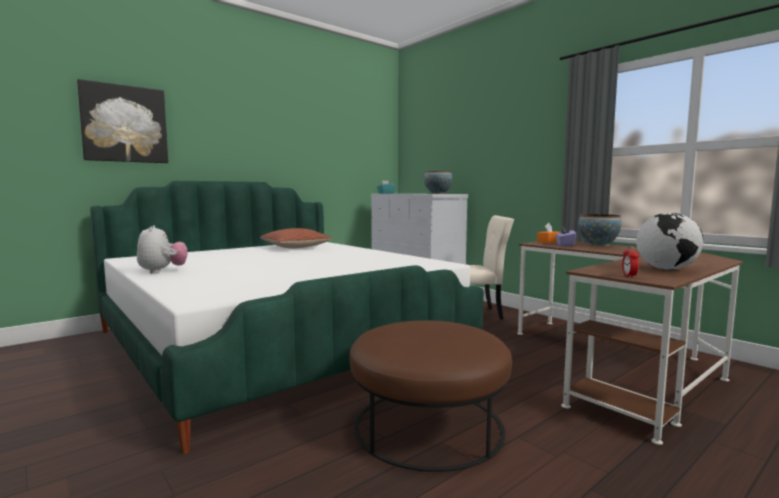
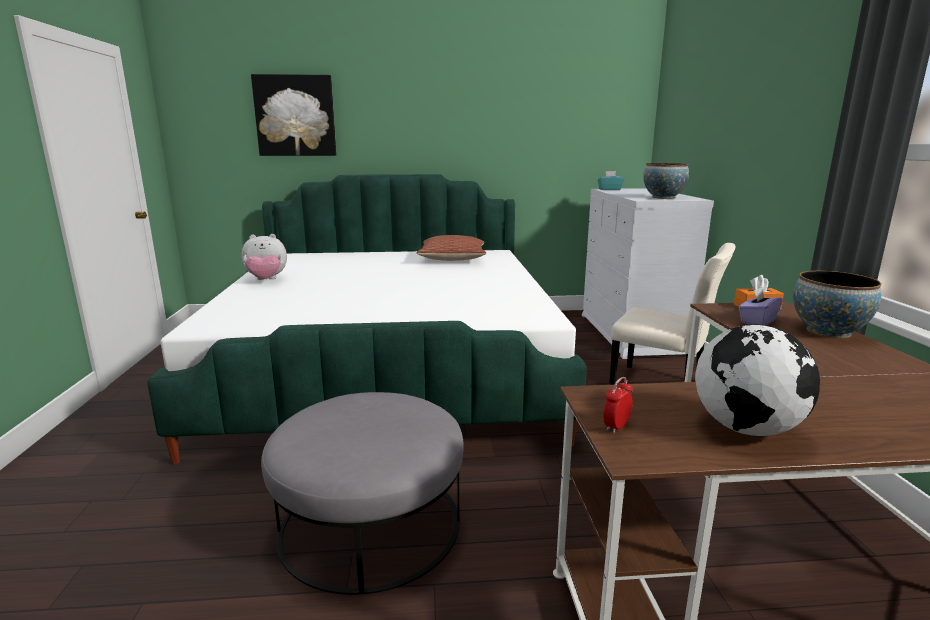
camera: 35 degrees right, 10 degrees up
plush toy [137,225,187,274] -> plush toy turned 60 degrees clockwise [242,234,287,280]
brown ottoman [350,320,512,472] -> grey ottoman [261,392,464,595]

